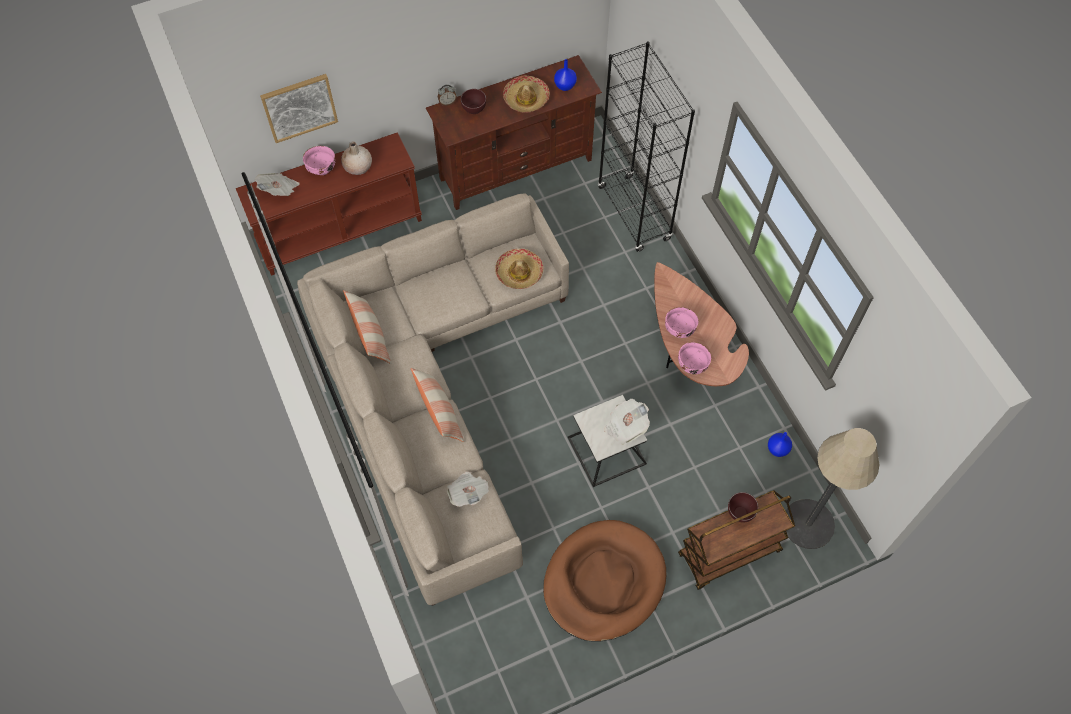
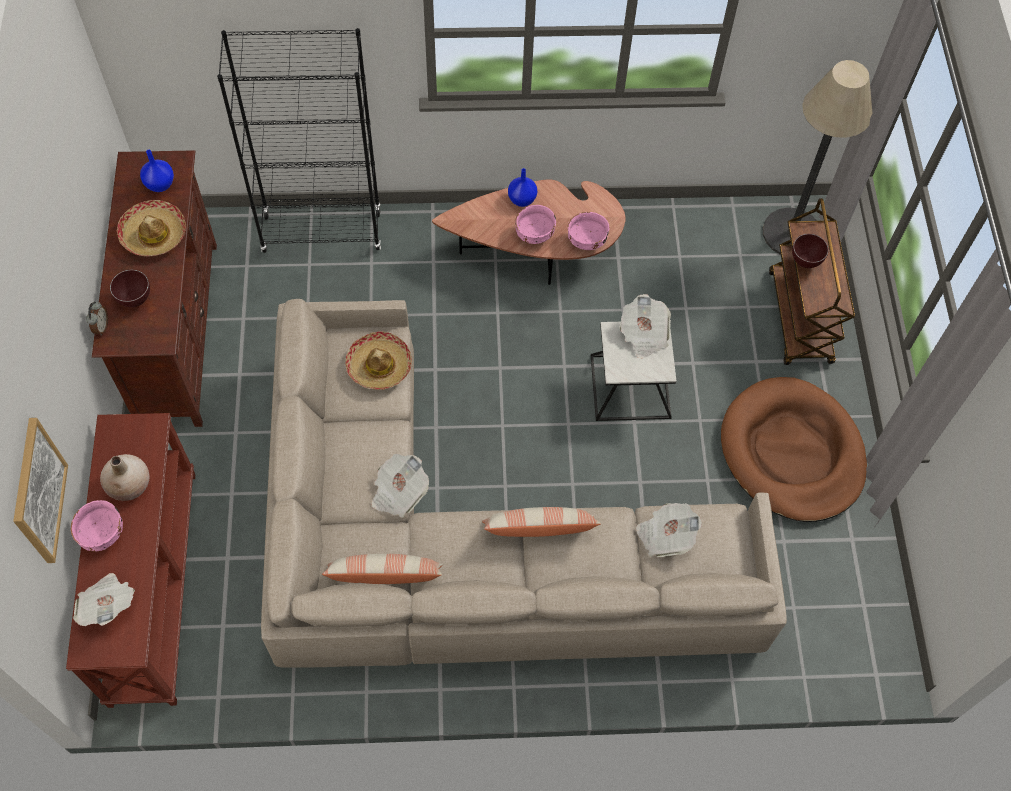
camera: 70 degrees left, 0 degrees up
blue vase [768,432,792,457] -> blue vase moved to [508,168,537,207]
none -> newspaper [371,454,429,518]

